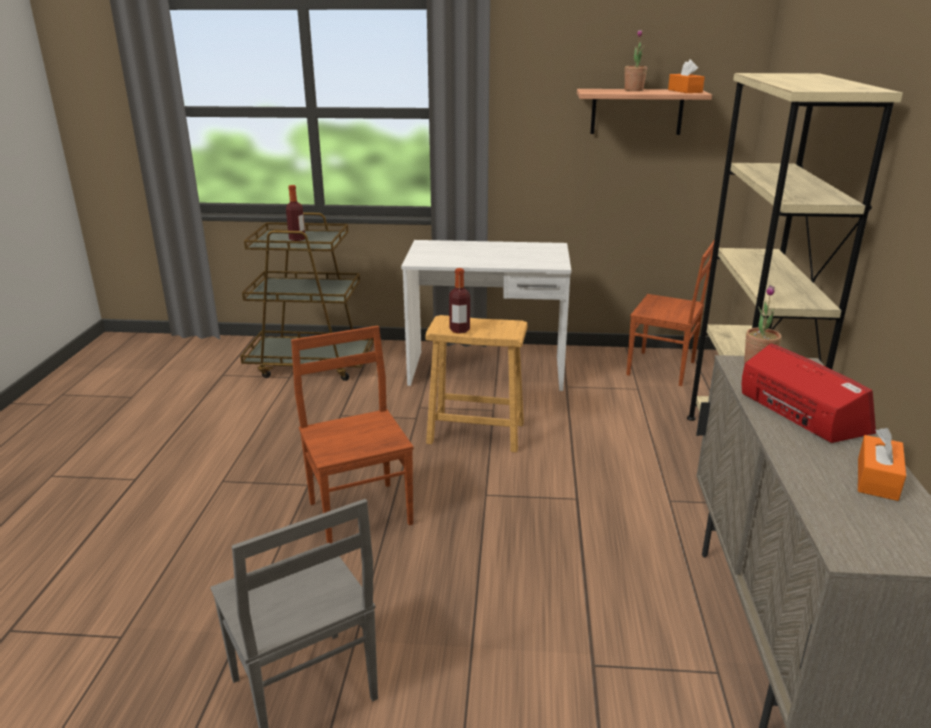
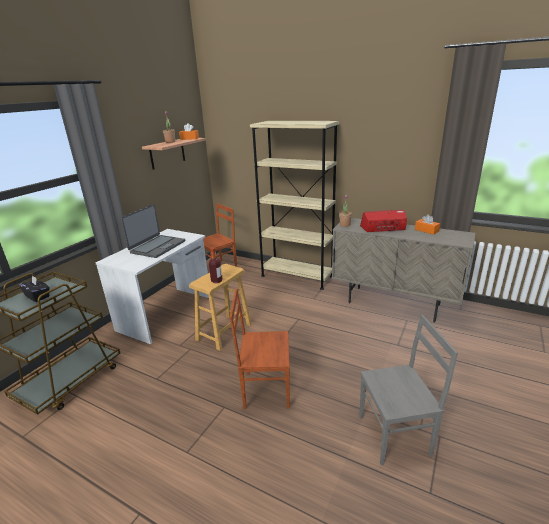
camera: 65 degrees left, 0 degrees up
bottle [286,185,305,241] -> black tissue box [19,275,50,302]
none -> laptop [121,204,186,258]

